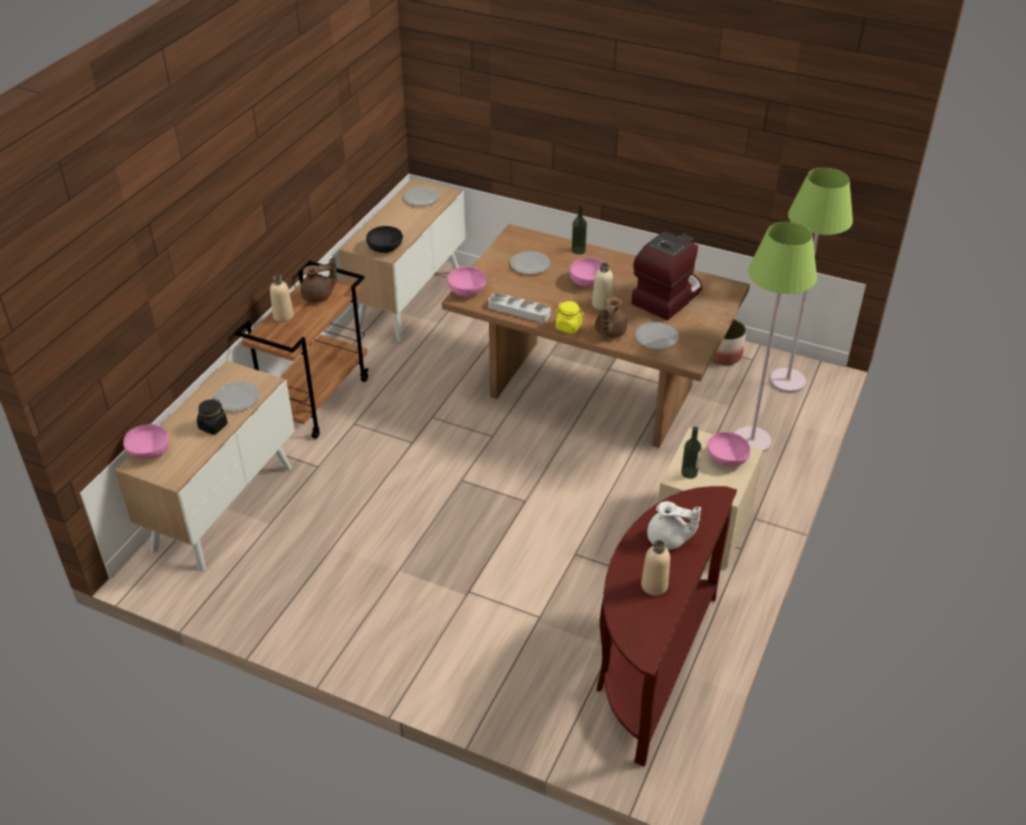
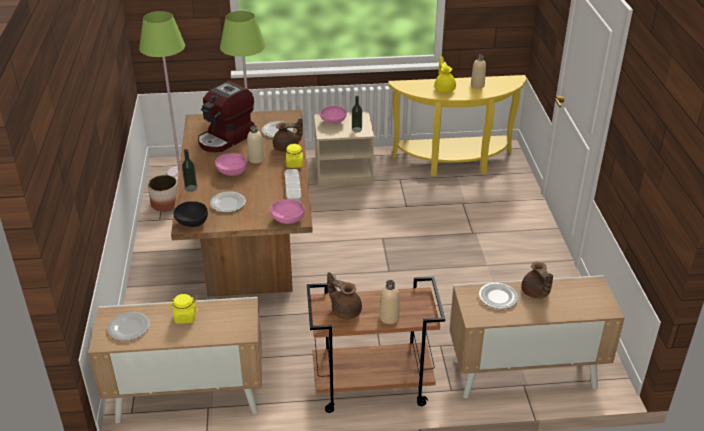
camera: 120 degrees left, 5 degrees down
pink bowl [123,424,169,459] -> none
black jar [197,398,228,435] -> brown teapot [521,262,553,299]
black bowl [366,226,403,253] -> black bowl moved to [173,201,208,227]
brown console table [597,486,737,766] -> yellow console table [388,75,527,176]
coffee machine [631,232,702,320] -> coffee machine turned 60 degrees counterclockwise [198,82,255,152]
white teapot [647,501,701,550] -> yellow teapot [435,56,456,93]
none -> yellow jar [169,294,198,324]

